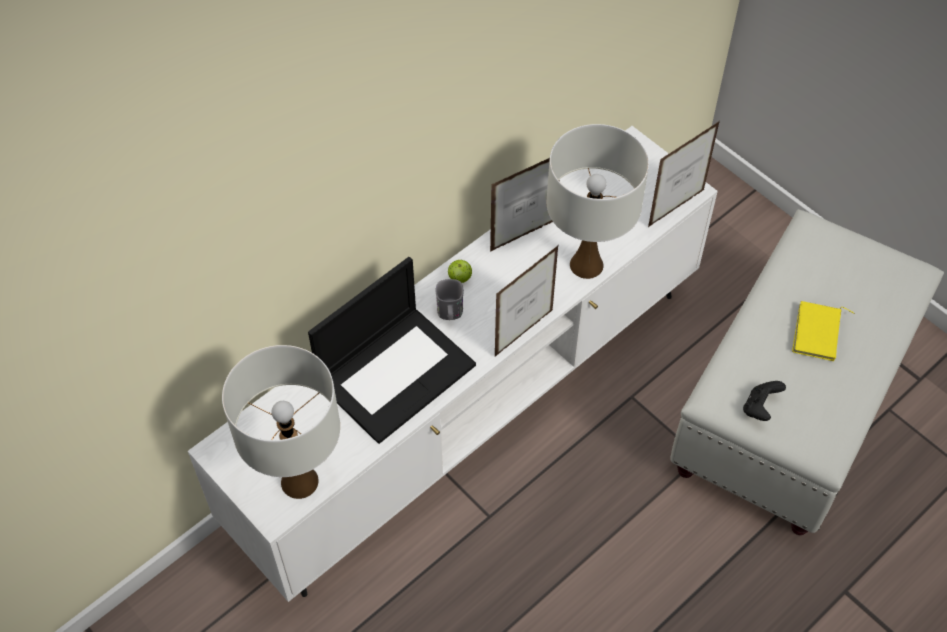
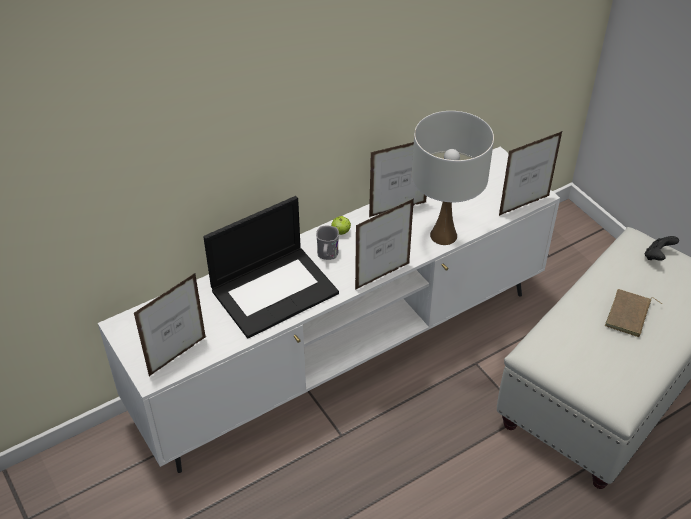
camera: 10 degrees right, 10 degrees down
white table lamp [222,345,340,499] -> picture frame [134,273,206,376]
black game controller [743,381,786,421] -> black game controller moved to [645,236,679,260]
yellow book [792,301,855,361] -> brown book [605,289,662,337]

